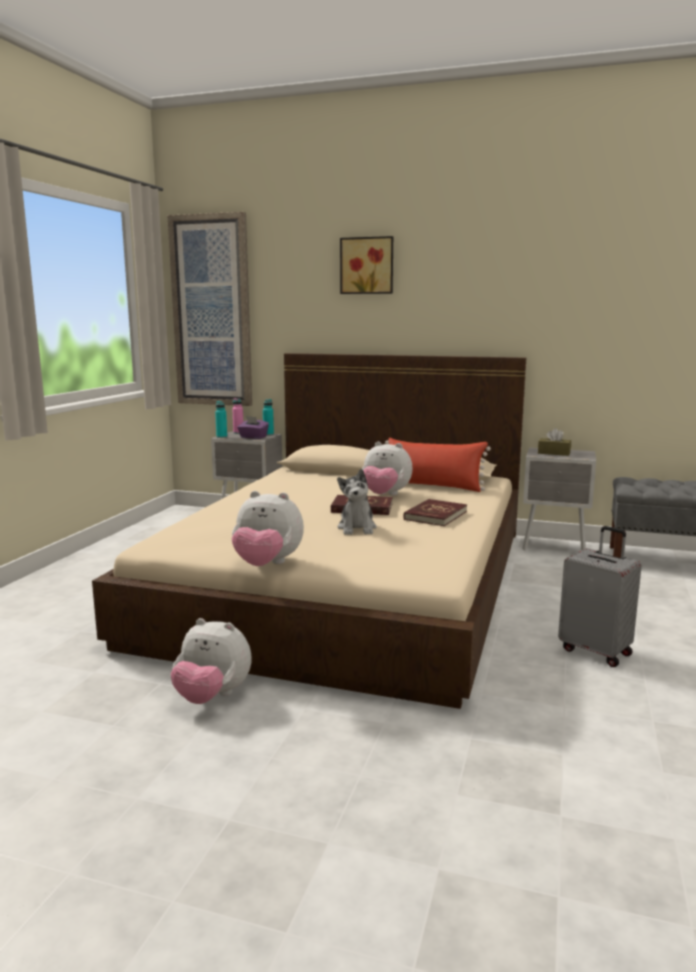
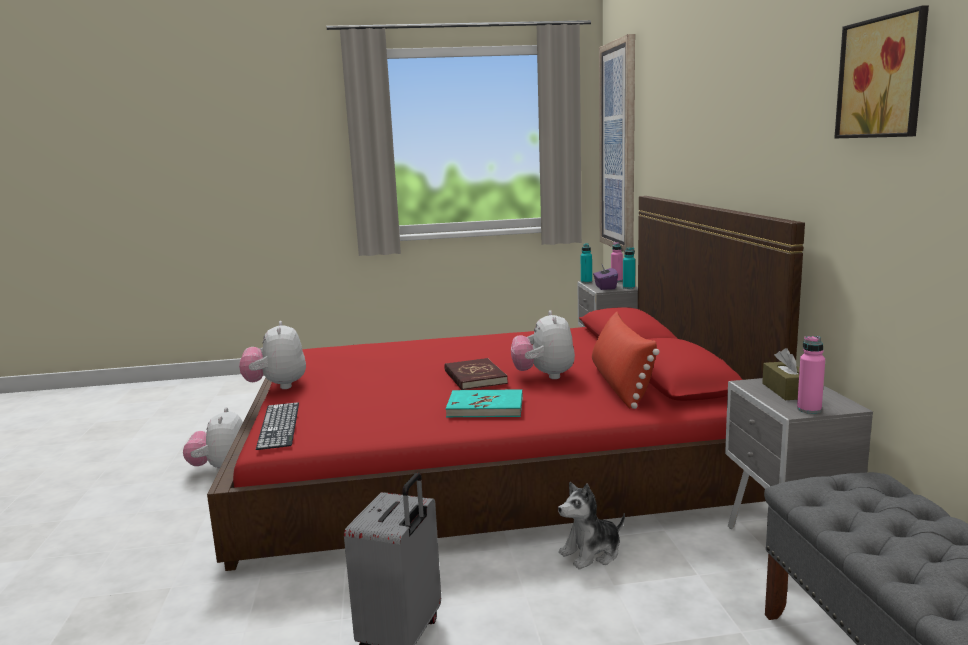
camera: 65 degrees right, 0 degrees up
beige bed [92,353,526,709] -> red bed [207,196,805,571]
plush toy [337,469,377,535] -> plush toy moved to [558,482,625,569]
picture [340,236,393,294] -> picture moved to [834,5,929,138]
red book [404,499,467,526] -> turquoise book [446,389,523,417]
none -> keyboard [256,402,299,450]
none -> pink bottle [797,336,825,414]

